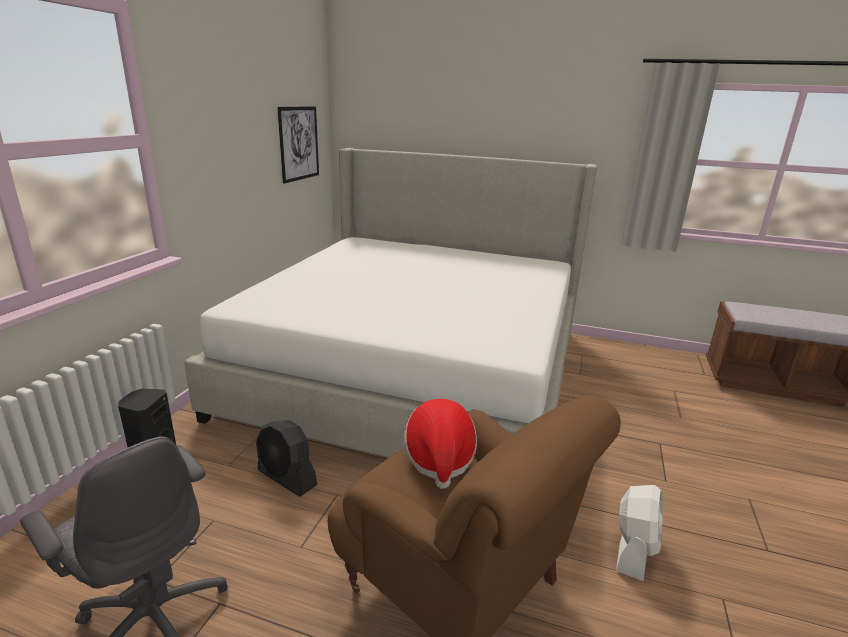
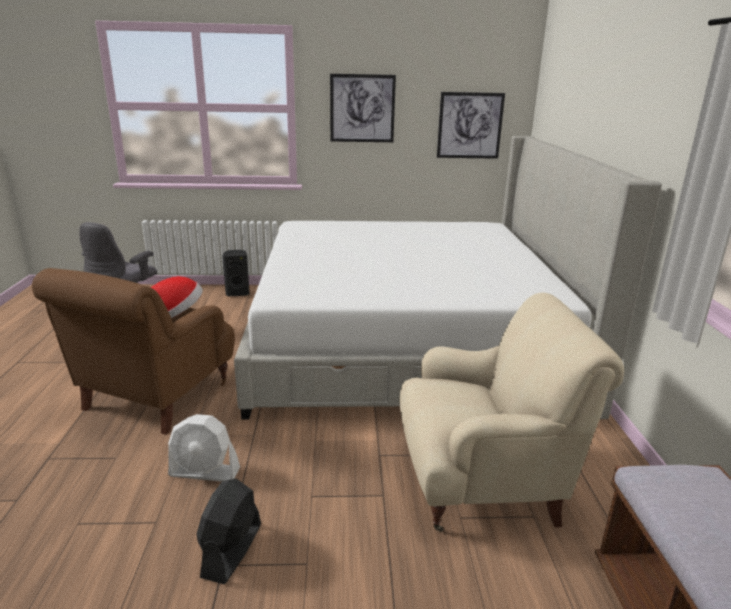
camera: 70 degrees right, 0 degrees up
black fan [256,420,318,497] -> black fan moved to [196,479,261,584]
none -> picture [330,74,396,142]
none -> beige armchair [399,293,624,532]

